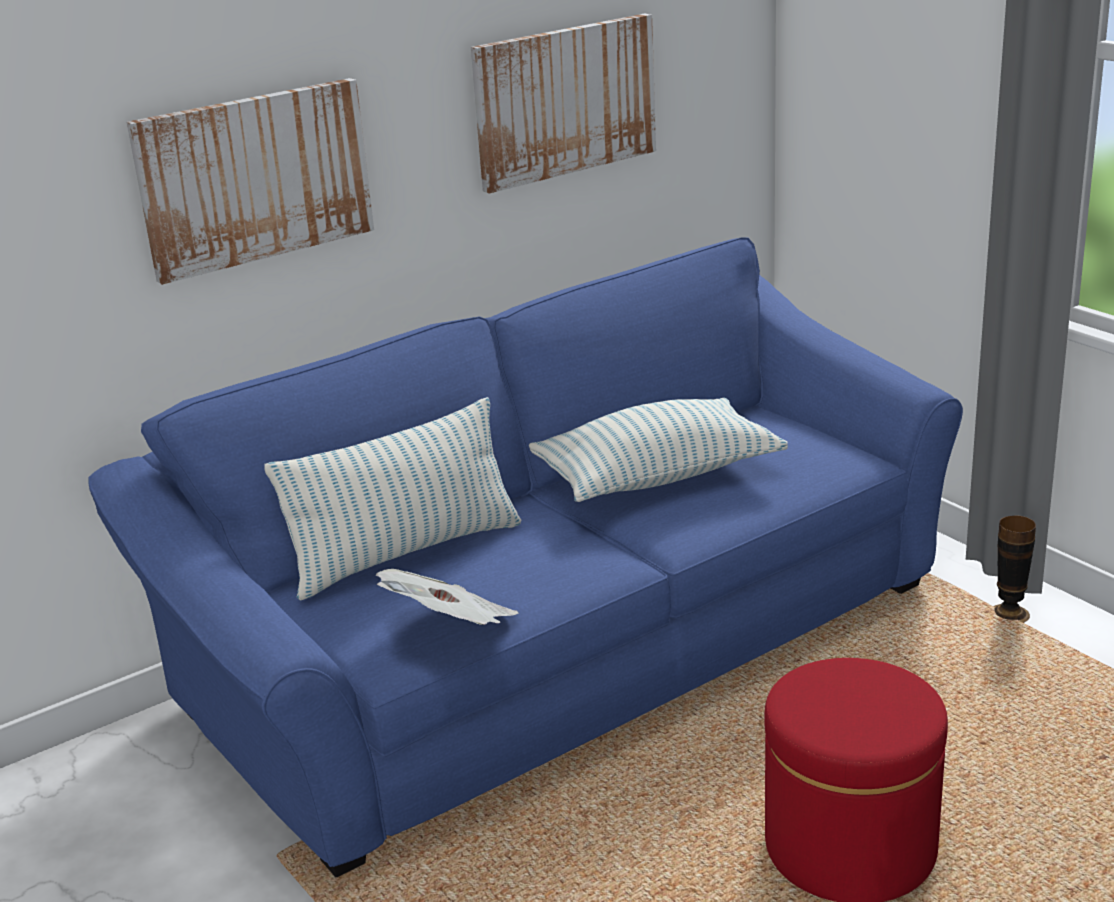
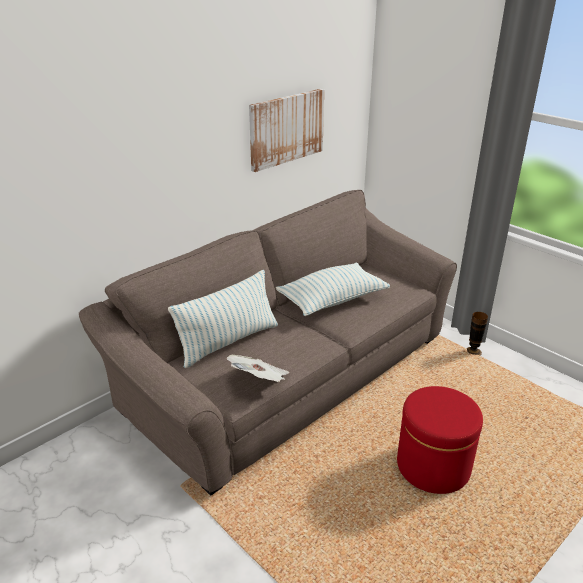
camera: 10 degrees left, 5 degrees up
blue sofa [89,237,963,877] -> brown sofa [79,190,457,496]
picture [127,78,374,285] -> none

